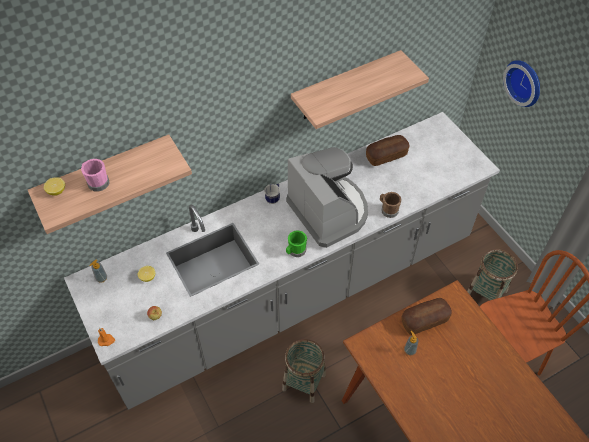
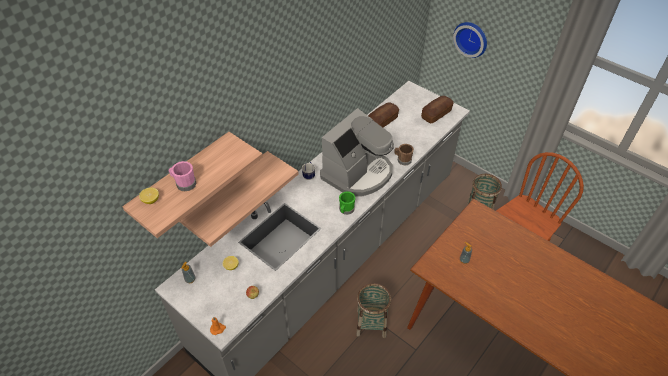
camera: 20 degrees left, 5 degrees down
coffee machine [286,147,368,248] -> coffee machine turned 90 degrees clockwise [320,108,394,196]
shelf [291,50,429,129] -> shelf moved to [179,151,299,247]
bread [401,298,452,335] -> bread moved to [421,96,454,123]

